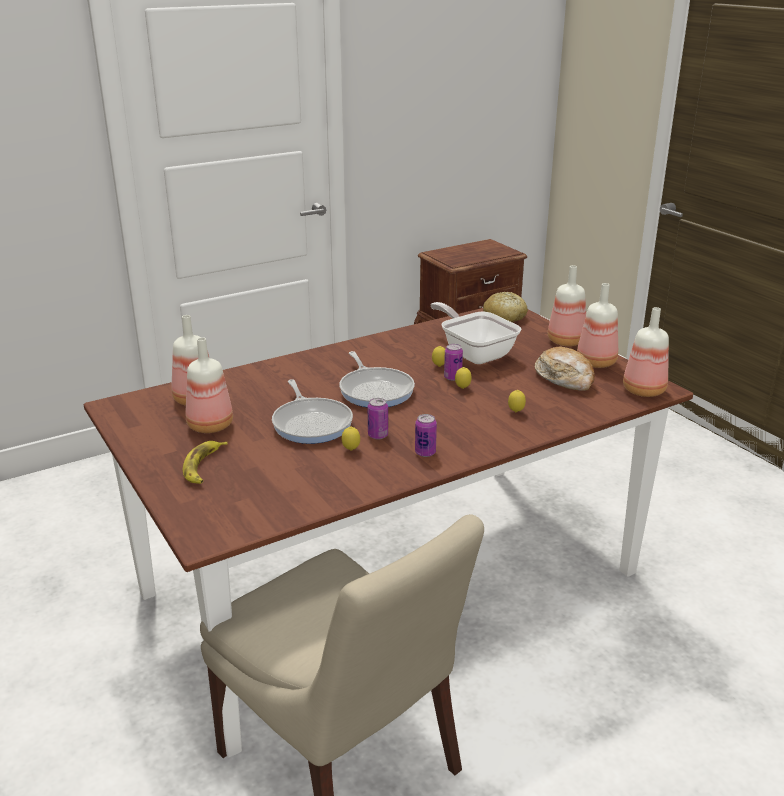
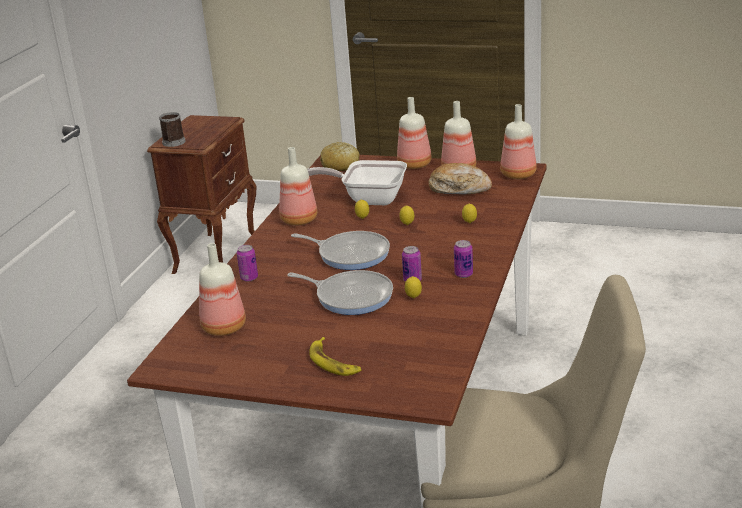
camera: 40 degrees left, 0 degrees up
bottle [186,337,233,433] -> bottle moved to [279,147,317,225]
can [444,344,463,381] -> can moved to [237,245,258,282]
none -> mug [159,112,186,147]

